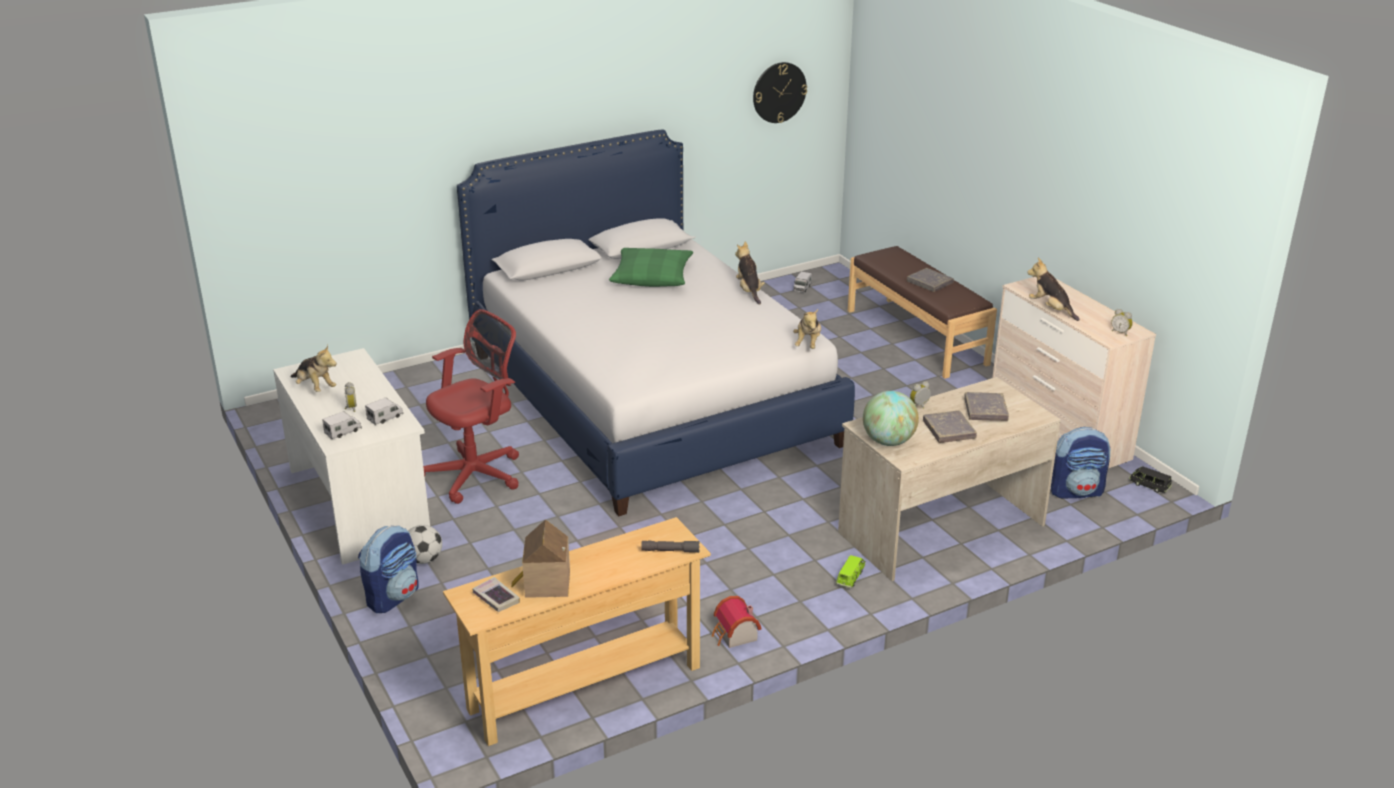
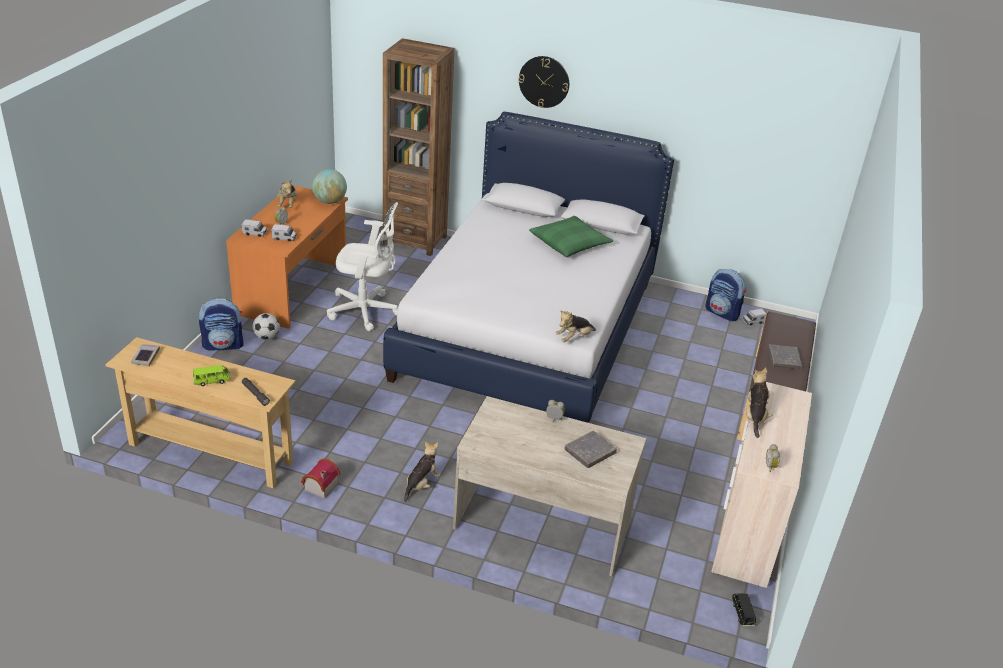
camera: 45 degrees right, 5 degrees up
white desk [273,348,430,565] -> orange desk [226,185,348,329]
red office chair [423,309,519,504] -> white office chair [327,202,398,331]
toy house [511,519,570,598] -> none
plush toy [735,242,765,304] -> plush toy moved to [404,441,441,502]
wall clock [753,62,807,123] -> wall clock moved to [519,56,569,108]
green toy car [836,555,866,588] -> green toy car moved to [193,365,231,386]
globe [863,391,919,446] -> globe moved to [312,169,347,204]
grey book [923,411,977,443] -> none
backpack [1051,427,1111,498] -> backpack moved to [705,269,746,321]
none -> brown bookcase [383,38,455,256]

